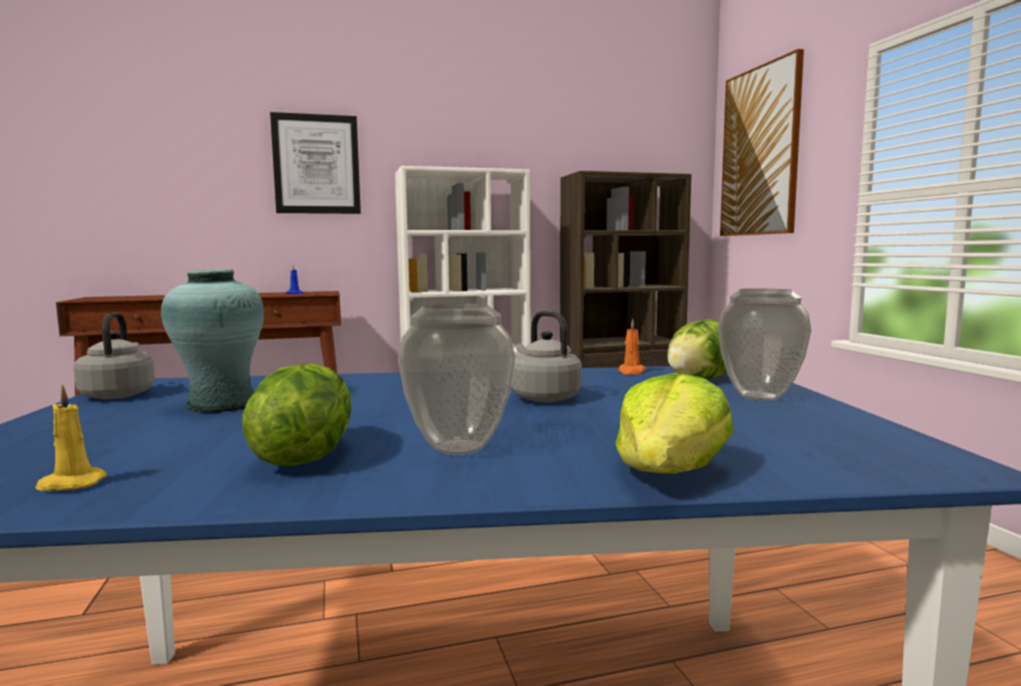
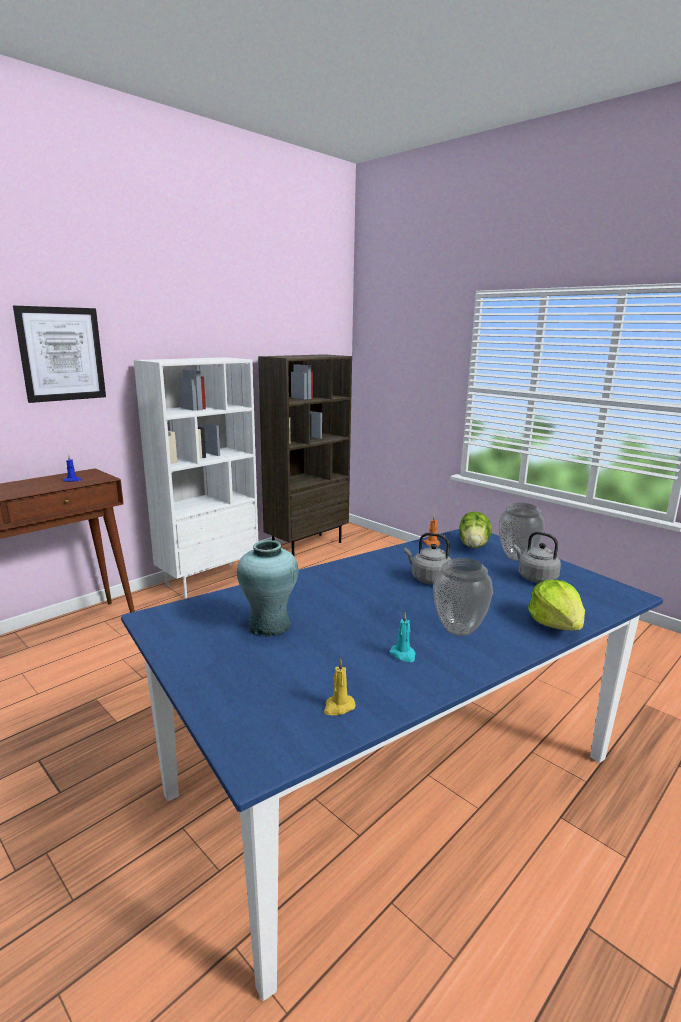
camera: 30 degrees left, 10 degrees up
grey kettle [74,312,155,399] -> grey kettle moved to [514,531,561,583]
lettuce [242,363,351,466] -> turquoise candle [389,612,416,662]
picture [720,49,804,236] -> none

